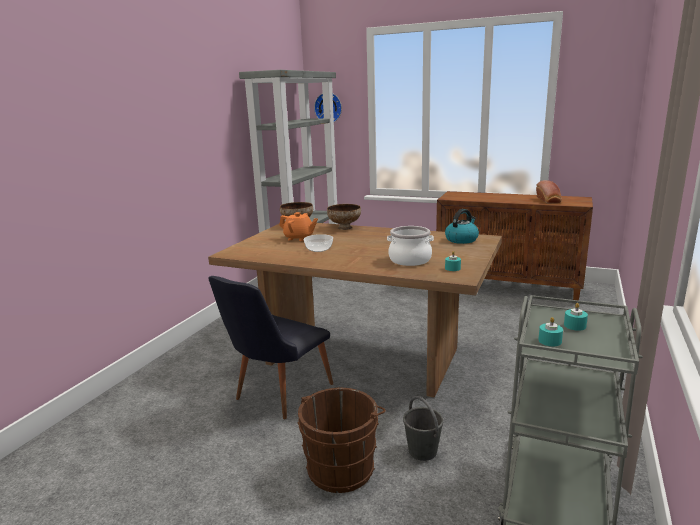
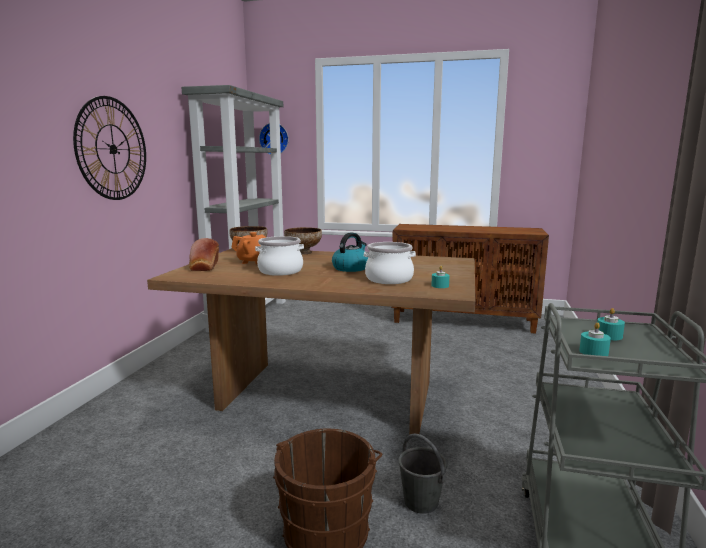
camera: 10 degrees left, 5 degrees down
black chair [208,276,333,419] -> none
bowl [304,234,333,252] -> cooking pot [255,236,304,276]
kettle [445,209,479,244] -> kettle moved to [332,232,368,272]
bread [536,180,562,203] -> bread moved to [189,238,219,271]
none -> wall clock [73,96,146,200]

